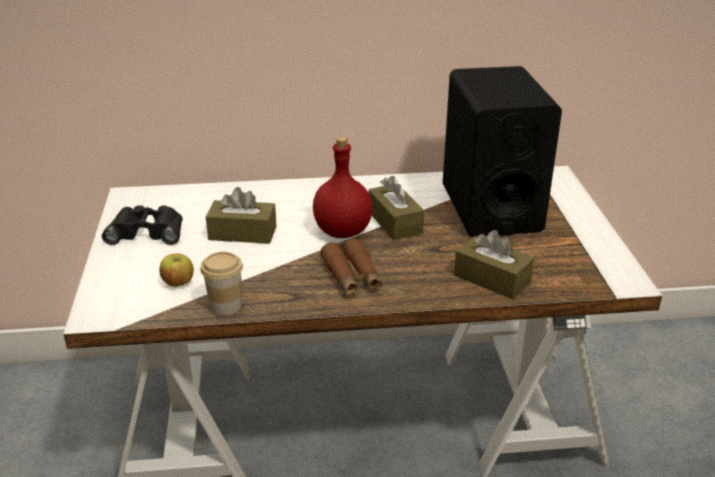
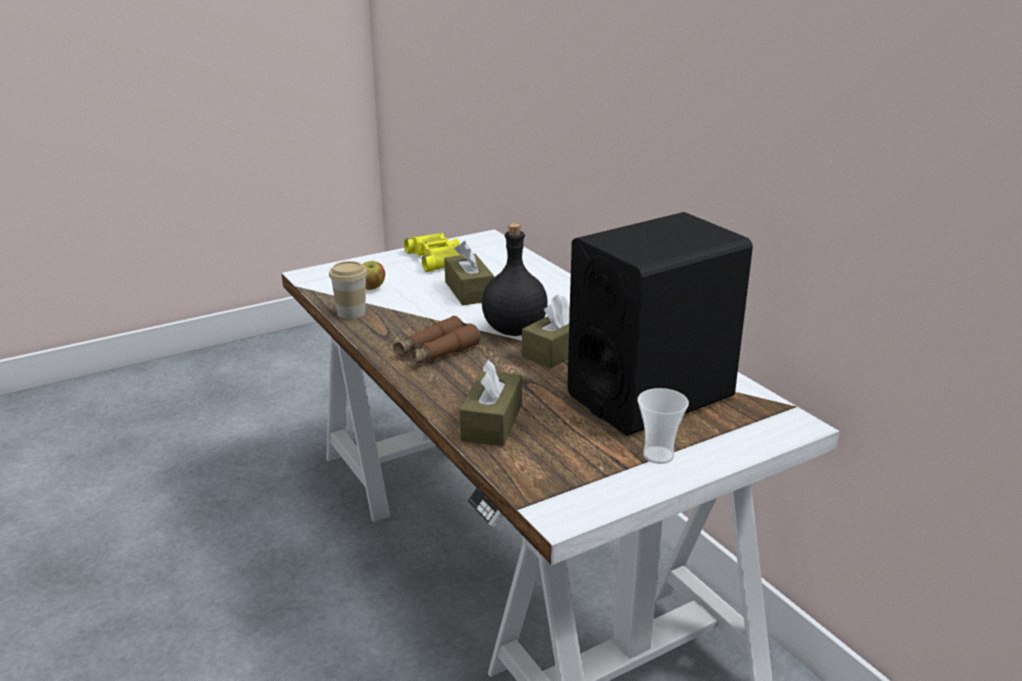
camera: 65 degrees right, 5 degrees down
black binoculars [102,205,183,245] -> yellow binoculars [404,233,460,272]
red bottle [313,136,372,238] -> black bottle [482,223,548,336]
none -> cup [637,388,689,464]

